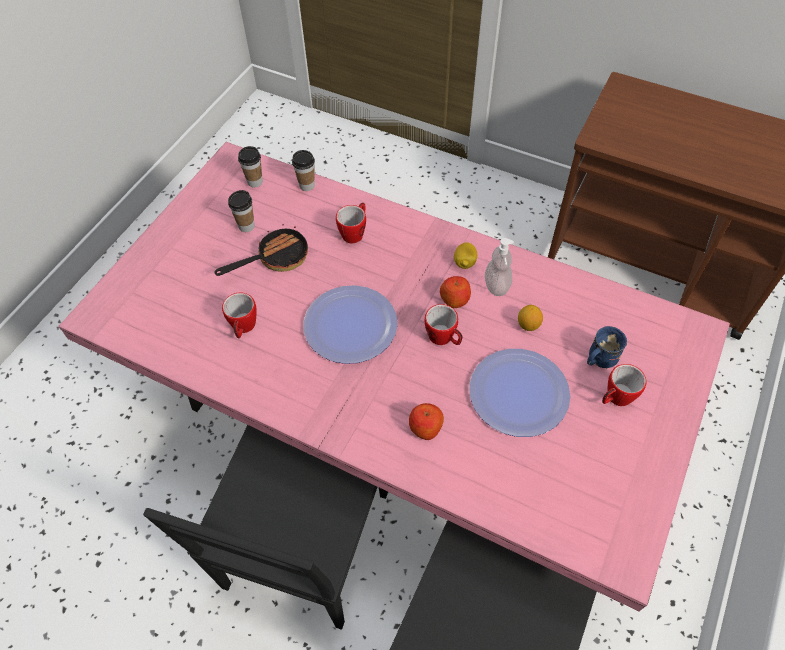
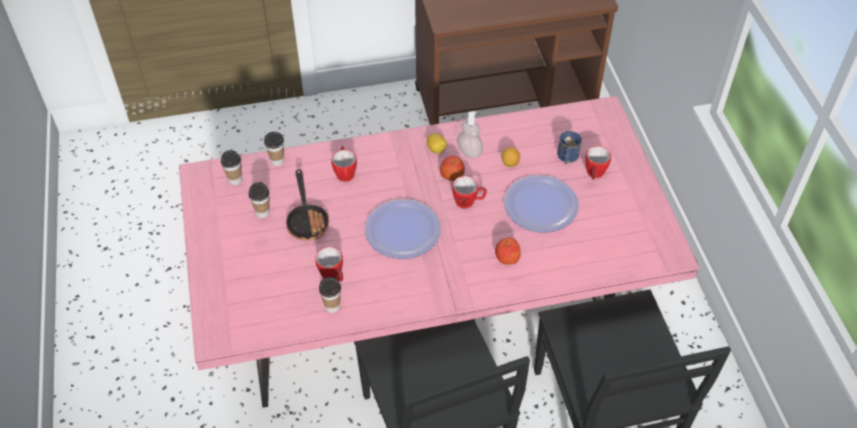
camera: 40 degrees left, 5 degrees down
frying pan [214,224,308,276] -> frying pan turned 150 degrees clockwise [286,169,329,240]
none -> cup [319,277,341,313]

